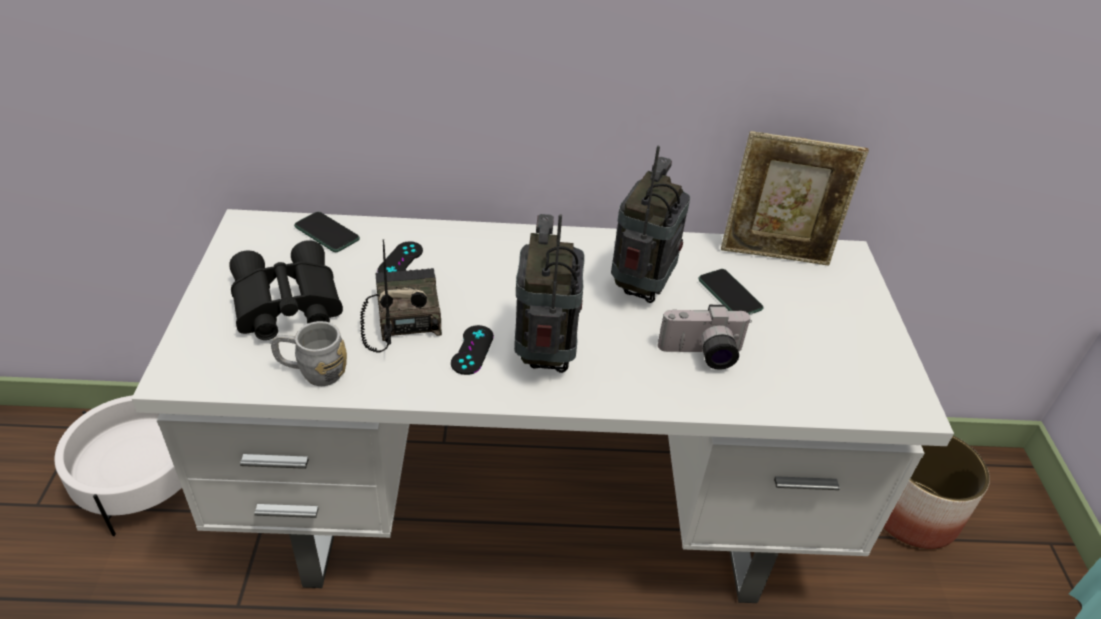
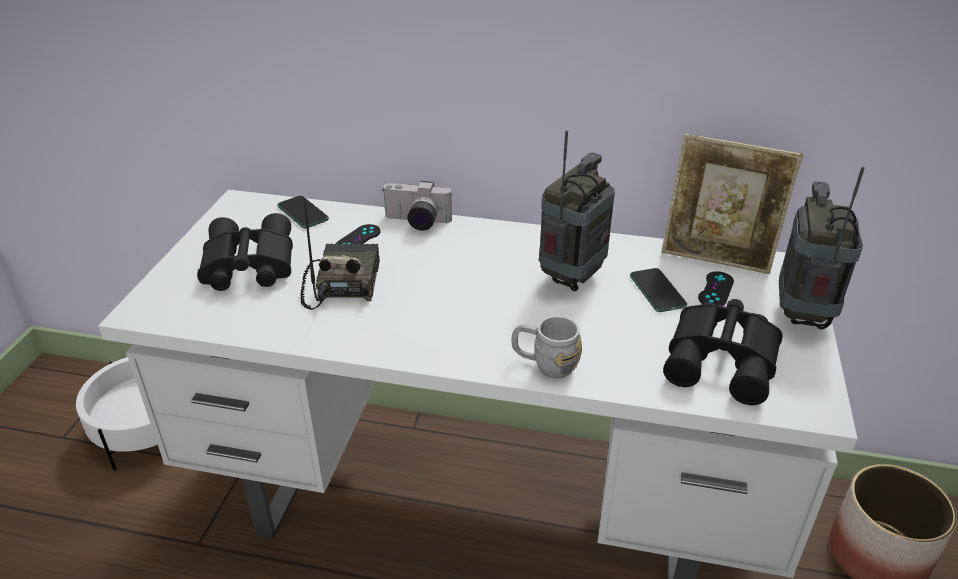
camera: 15 degrees right, 5 degrees down
grey mug [271,321,347,386] -> grey mug moved to [511,316,582,379]
black game controller [451,325,494,375] -> black game controller moved to [698,271,734,306]
radio [514,214,585,373] -> radio moved to [779,167,865,329]
camera [658,305,751,370] -> camera moved to [382,181,452,231]
none -> black binoculars [663,299,783,405]

